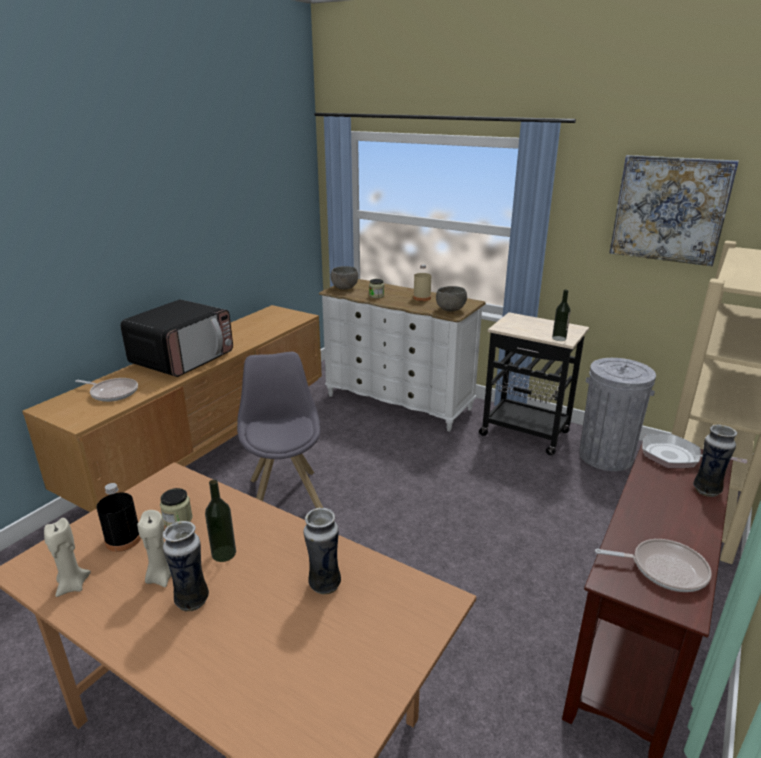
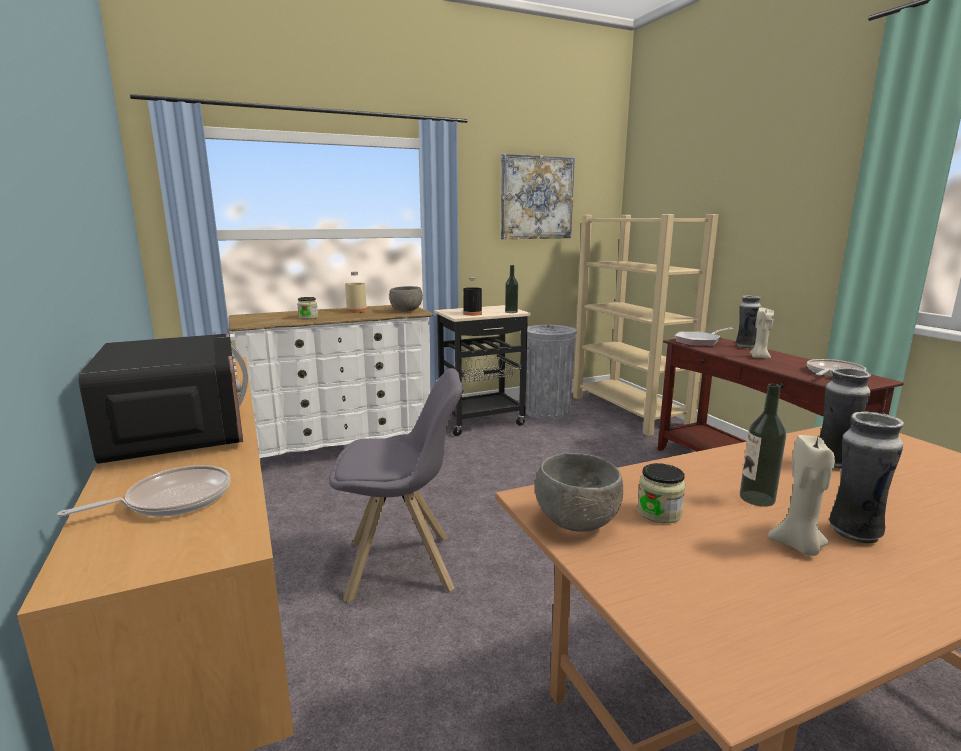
camera: 55 degrees left, 10 degrees down
beige candle [44,518,91,597] -> beige candle moved to [750,308,774,358]
black bottle [96,483,141,552] -> black bottle moved to [463,277,482,316]
grey chair [237,352,323,508] -> grey chair turned 150 degrees clockwise [329,368,464,603]
grey bowl [331,266,358,290] -> grey bowl moved to [535,453,623,532]

